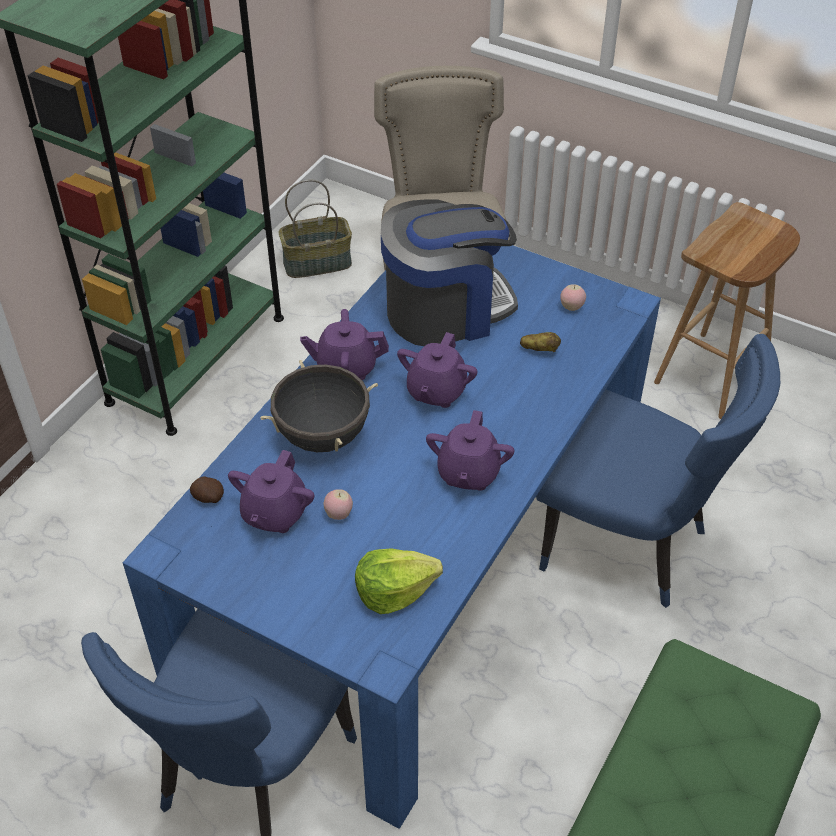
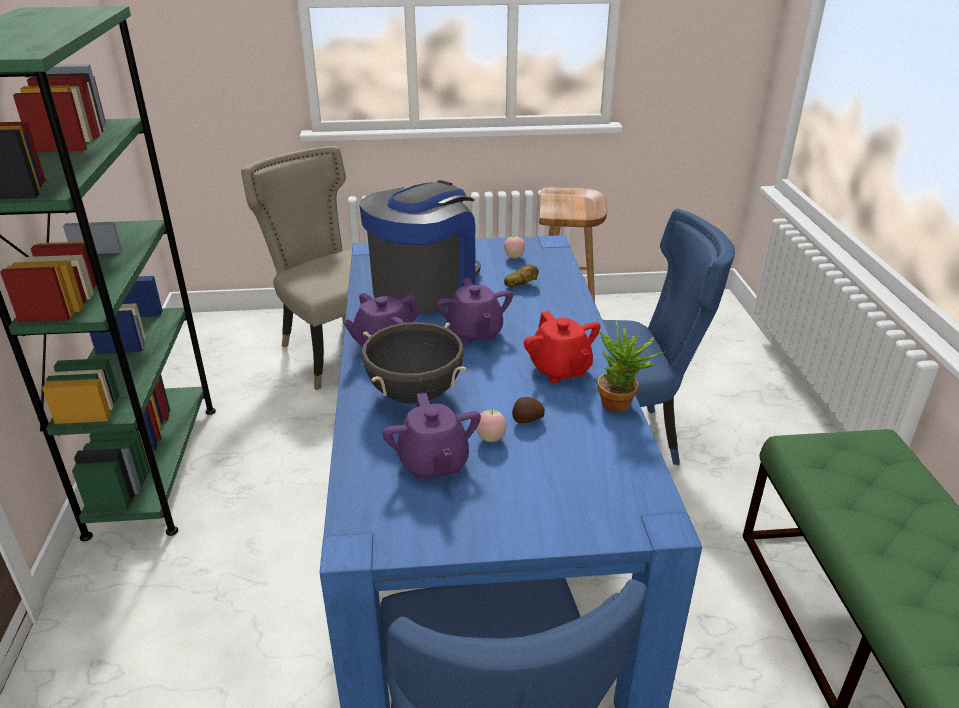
camera: 35 degrees left, 15 degrees down
potato [190,477,224,503] -> potato moved to [512,397,545,423]
basket [279,180,352,278] -> none
lettuce [355,548,443,614] -> none
purple teapot [426,410,515,491] -> red teapot [524,311,600,383]
none -> potted plant [598,322,666,413]

